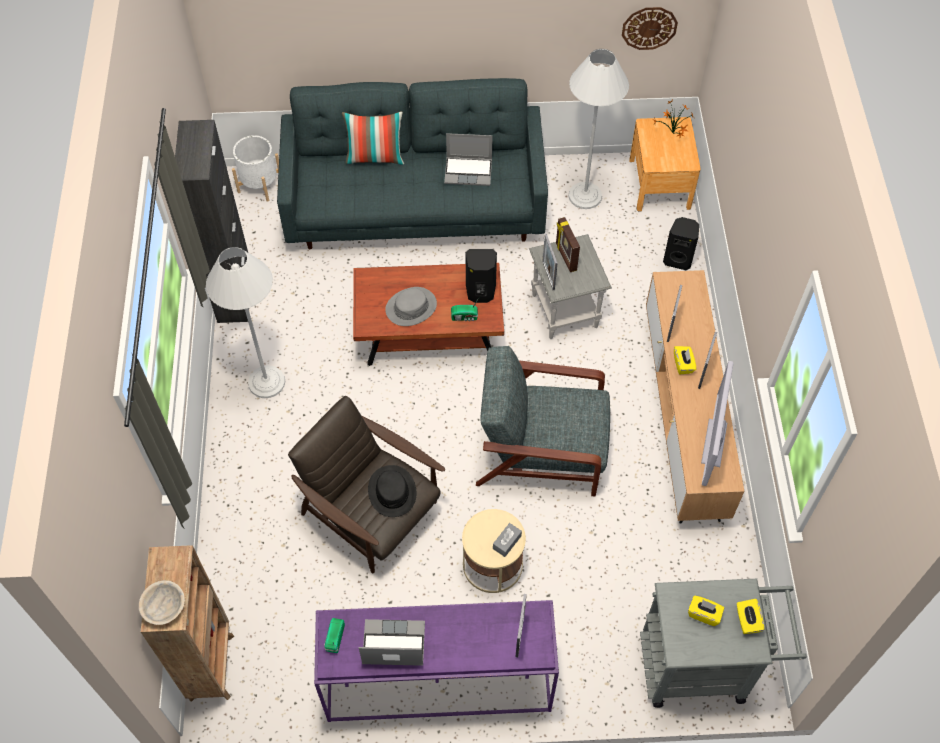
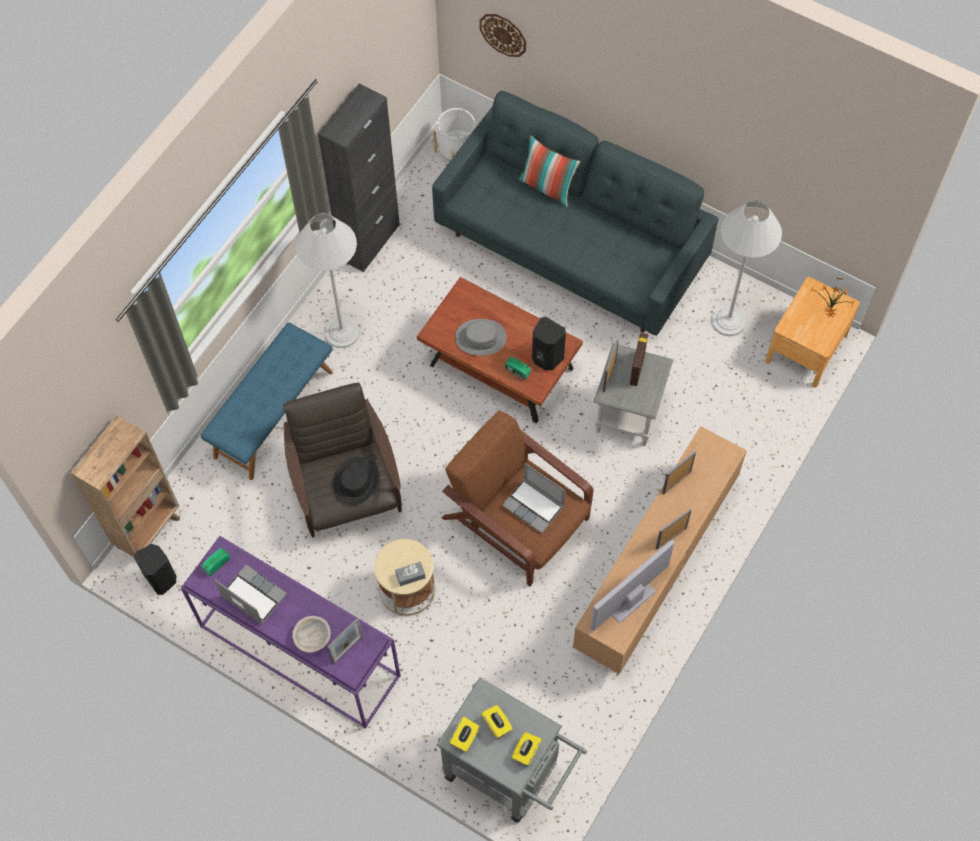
camera: 35 degrees right, 5 degrees up
beige bowl [139,580,185,625] -> beige bowl moved to [292,616,330,652]
laptop [444,133,493,186] -> laptop moved to [502,463,565,533]
grey armchair [476,346,610,496] -> brown armchair [442,410,594,586]
wall clock [622,7,678,50] -> wall clock moved to [479,14,526,57]
black speaker [663,217,699,270] -> black speaker moved to [134,544,176,595]
yellow tissue box [674,346,696,375] -> yellow tissue box moved to [450,717,479,752]
none -> blue bench [200,322,333,480]

